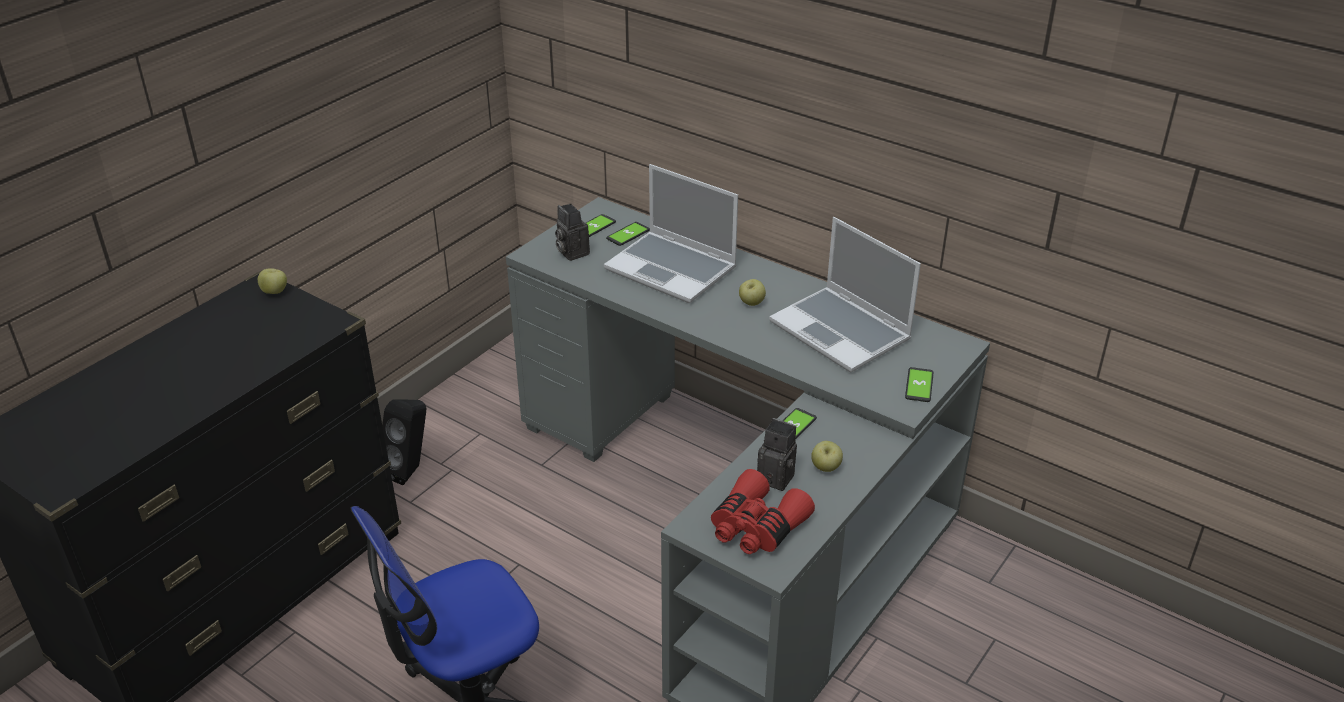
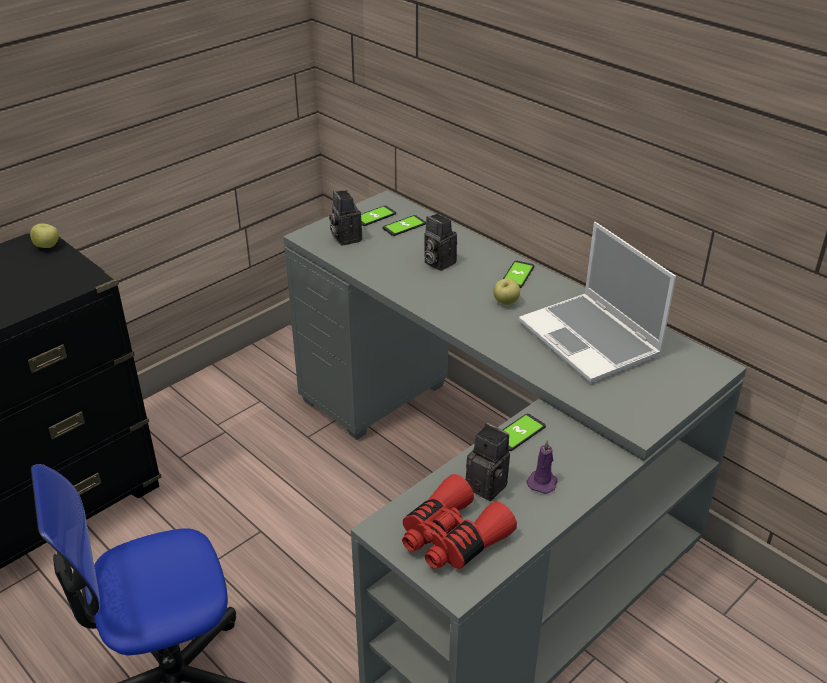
camera: 10 degrees right, 0 degrees up
black speaker [382,399,426,485] -> none
laptop [604,164,738,303] -> camera [424,213,457,271]
apple [811,441,843,472] -> purple candle [526,440,558,494]
phone [905,367,933,402] -> phone moved to [503,261,534,288]

